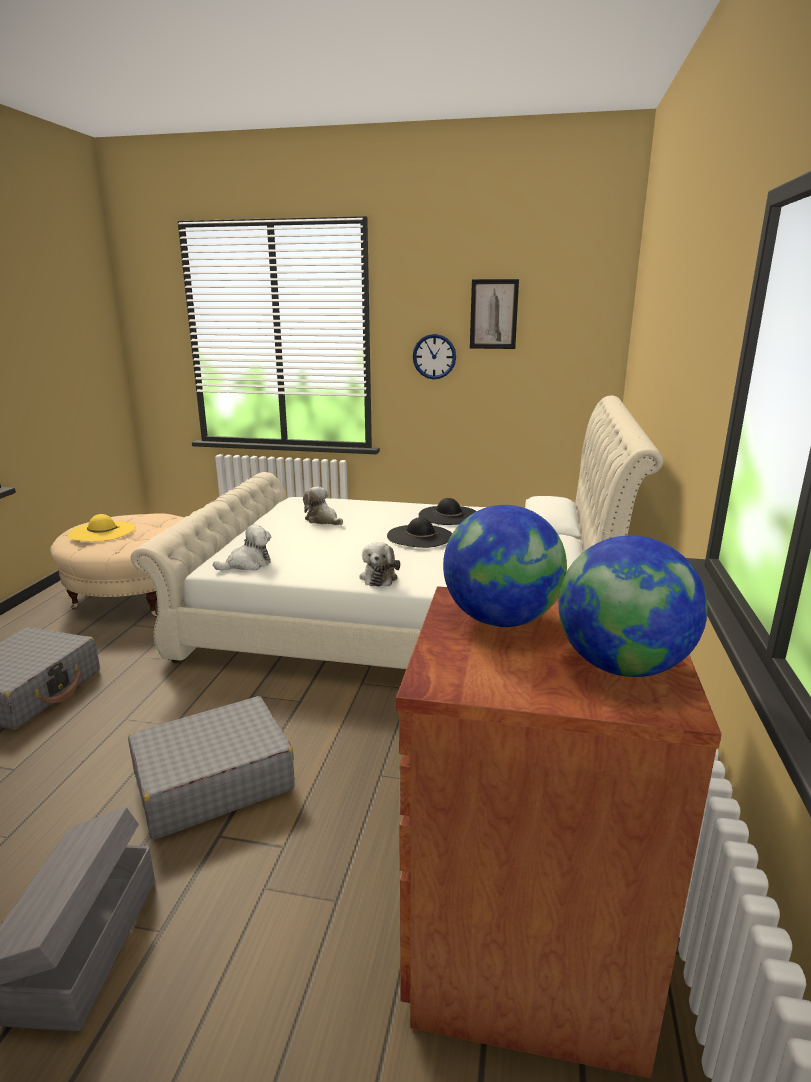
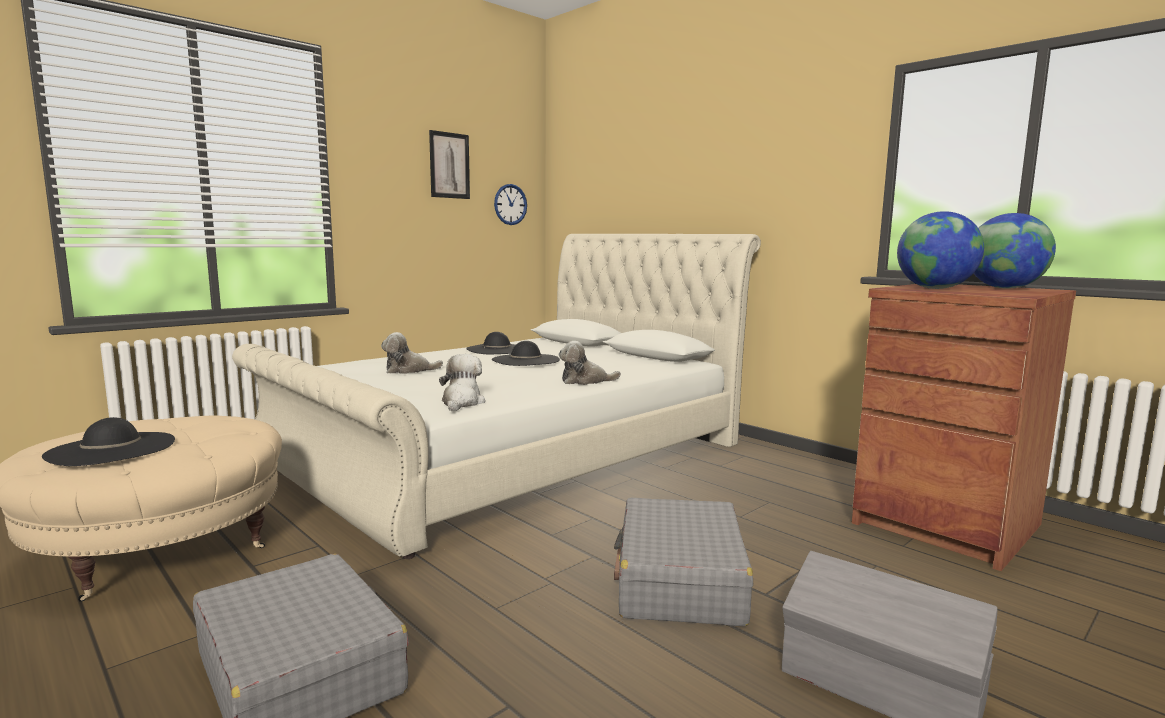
camera: 55 degrees left, 10 degrees down
yellow hat [68,514,136,542] -> black hat [42,417,175,466]
plush toy [359,542,400,587] -> plush toy turned 135 degrees clockwise [559,341,621,385]
wall clock [413,334,456,379] -> wall clock moved to [494,184,527,225]

